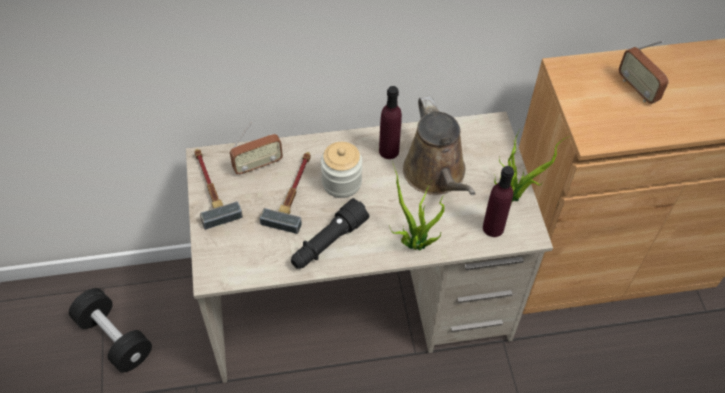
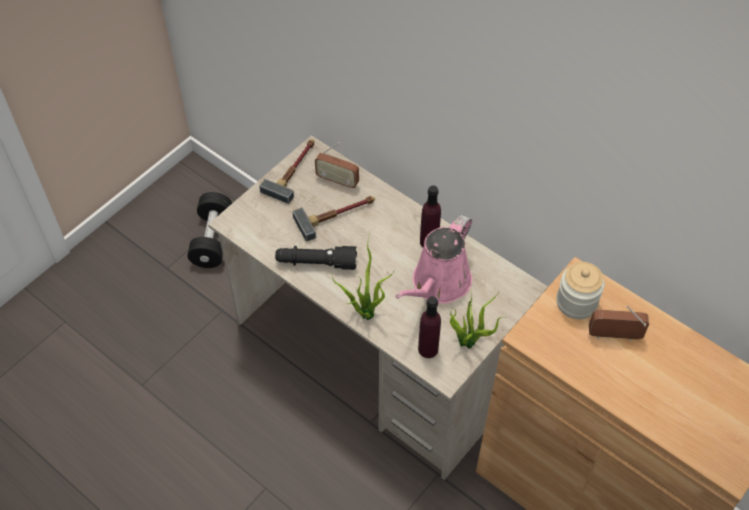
camera: 50 degrees right, 0 degrees up
jar [321,142,362,198] -> jar moved to [556,262,605,319]
brown watering can [403,96,475,196] -> pink watering can [395,214,472,304]
radio [619,41,669,104] -> radio turned 75 degrees clockwise [589,305,649,341]

